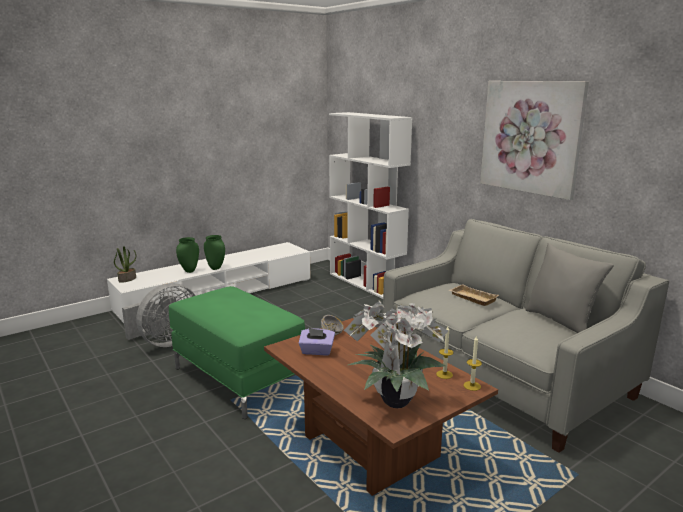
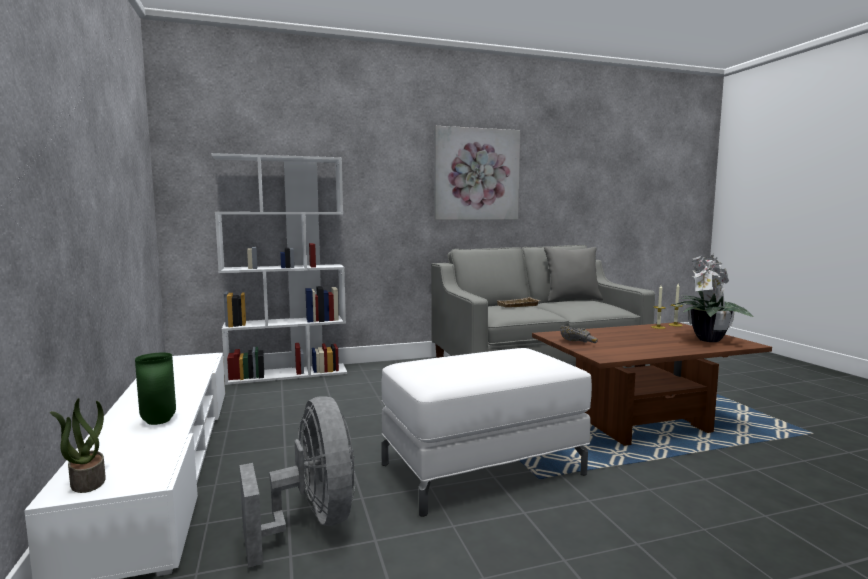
camera: 70 degrees left, 10 degrees down
green ottoman [169,286,305,419] -> white ottoman [381,348,592,517]
green vase [204,235,225,270] -> none
purple tissue box [298,329,335,355] -> none

